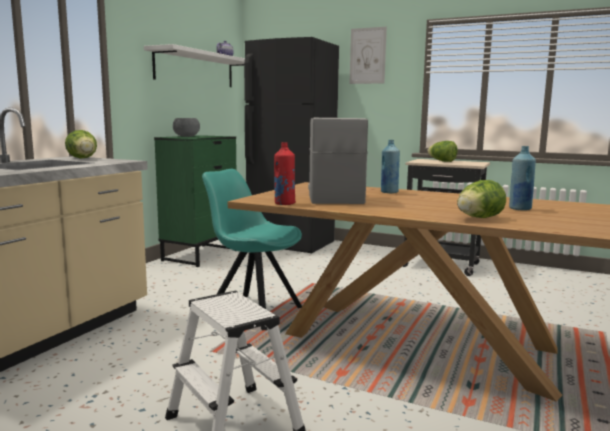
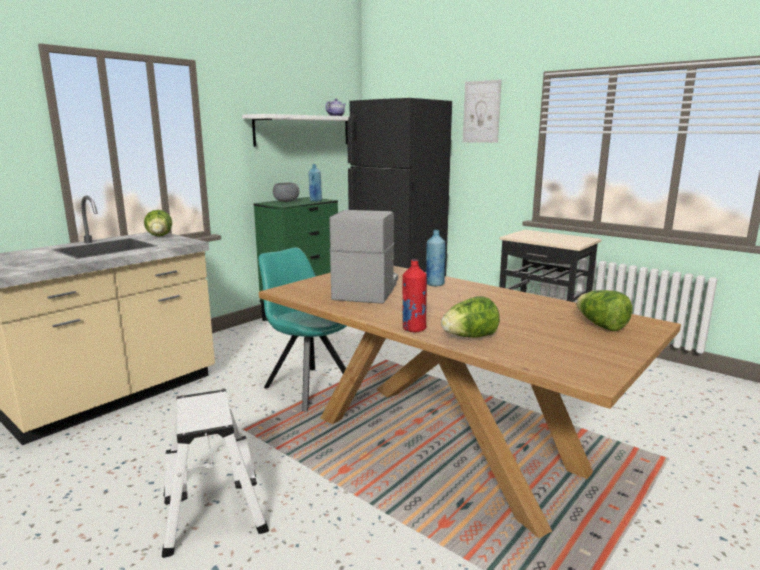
camera: 15 degrees right, 5 degrees up
red bottle [274,142,296,205] -> red bottle moved to [402,259,427,332]
lettuce [427,141,458,162] -> lettuce moved to [576,290,633,331]
blue bottle [509,146,536,210] -> blue bottle moved to [308,164,322,202]

